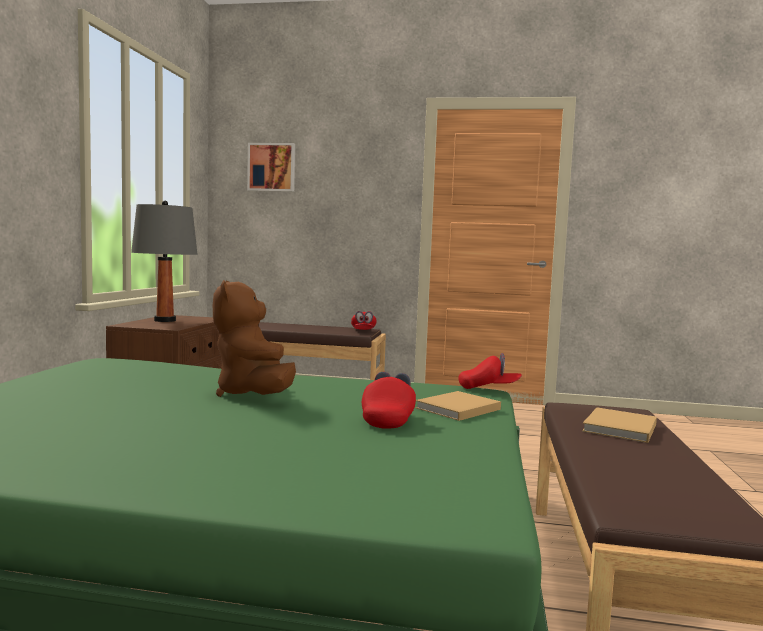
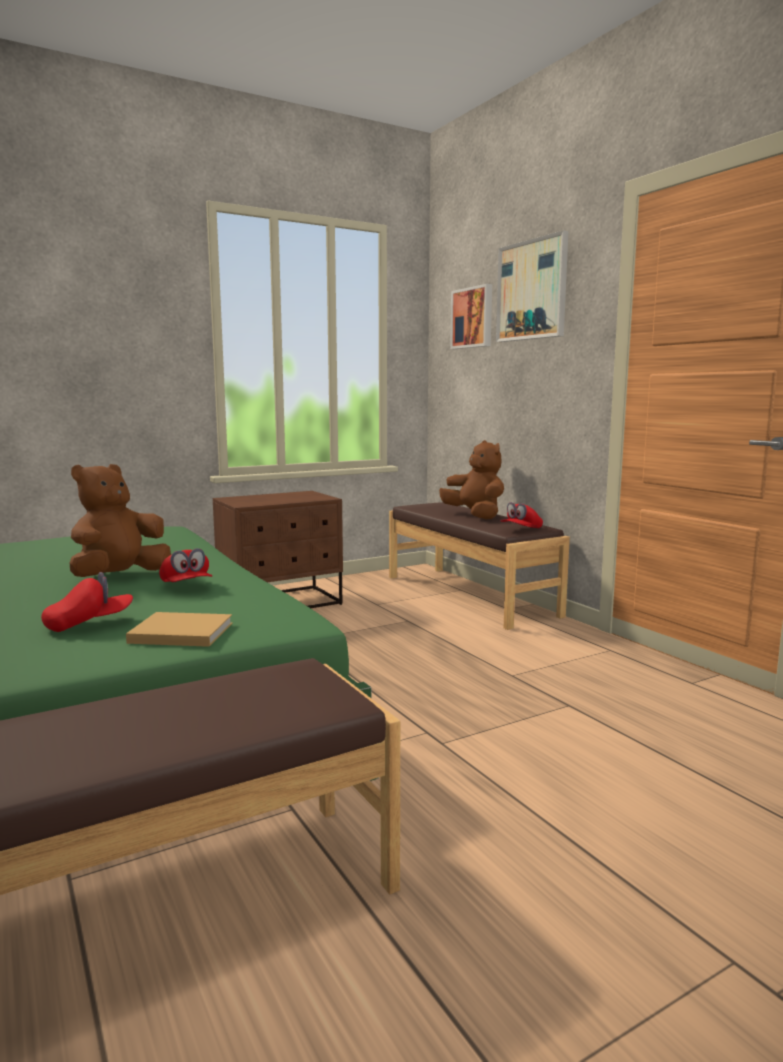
camera: 50 degrees right, 5 degrees up
grey table lamp [131,201,198,322] -> none
red cap [459,353,522,389] -> red cap moved to [159,548,212,582]
beige book [582,407,657,443] -> none
none -> brown plush toy [439,440,504,519]
none -> picture [496,230,569,342]

